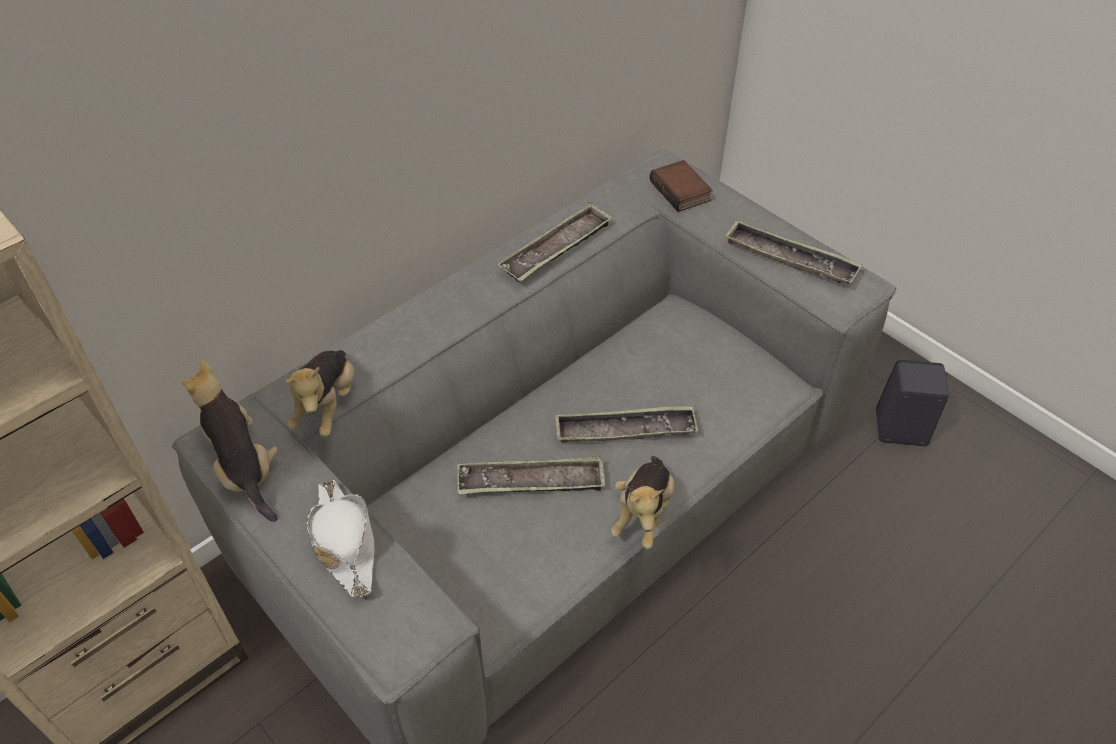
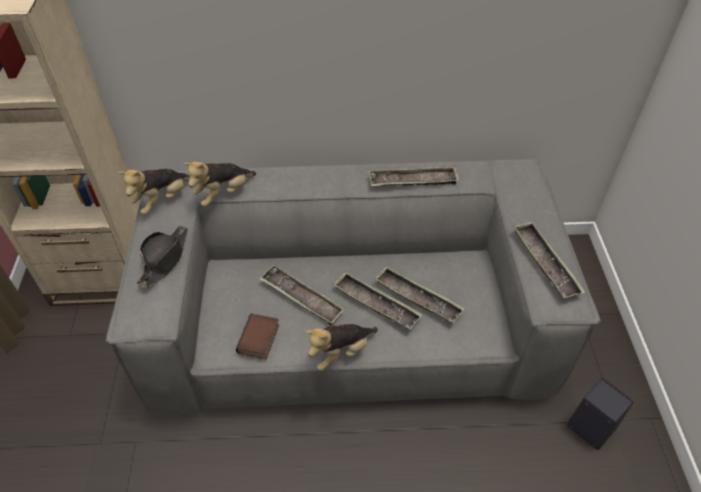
camera: 40 degrees right, 0 degrees up
plush toy [181,360,278,522] -> plush toy turned 150 degrees counterclockwise [118,169,190,215]
white hat [306,480,375,598] -> black hat [136,226,188,288]
book [650,160,713,212] -> book moved to [236,313,279,360]
none -> tray [374,267,464,323]

